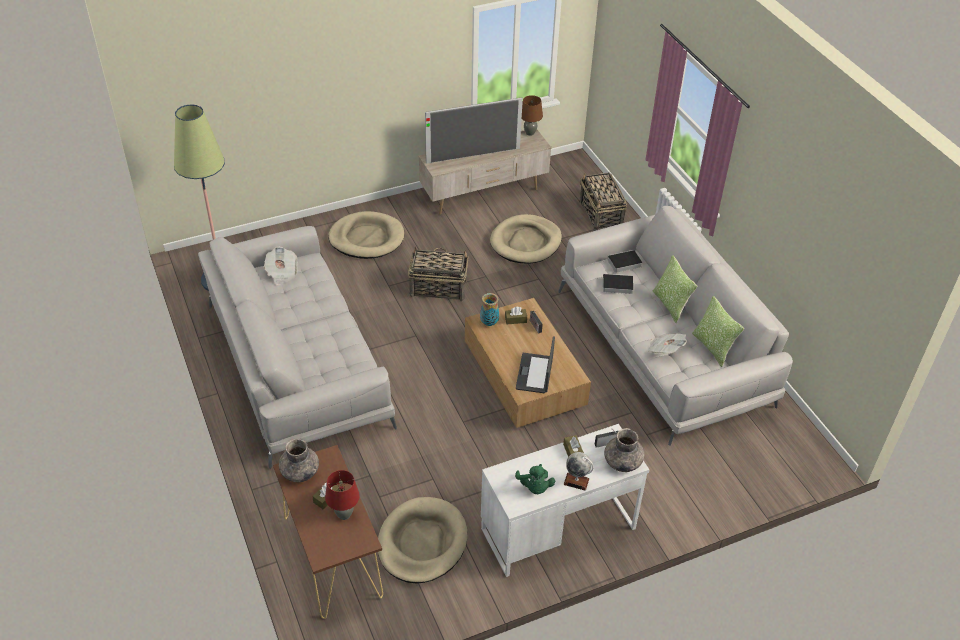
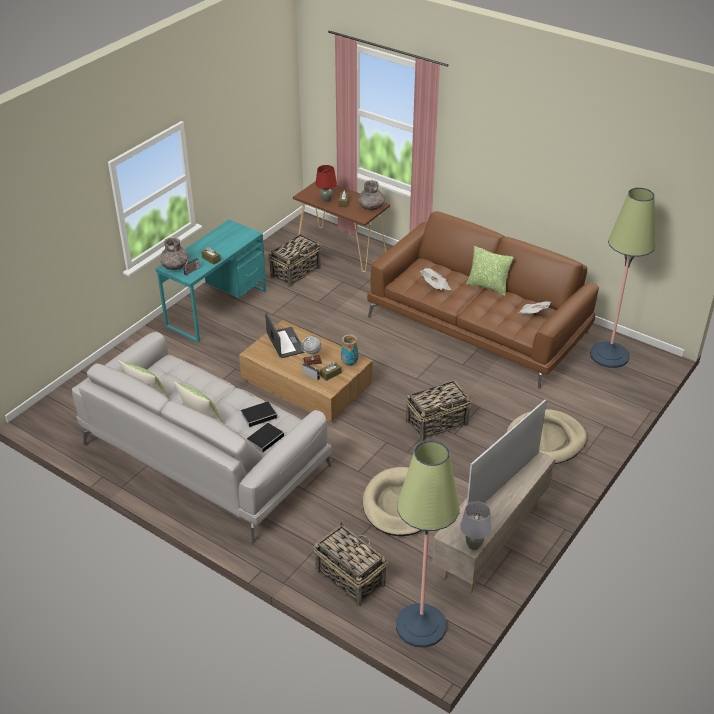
camera: 150 degrees right, 5 degrees down
grey sofa [198,226,397,469] -> brown sofa [367,211,599,389]
beige dog bed [378,497,468,583] -> basket [268,234,321,288]
white desk [481,424,650,577] -> turquoise desk [156,220,266,343]
green plush toy [515,464,555,494] -> none
brown table lamp [522,95,543,136] -> grey table lamp [460,501,492,550]
globe [563,452,593,491] -> globe moved to [301,336,322,365]
newspaper [648,333,687,354] -> newspaper moved to [420,268,451,290]
none -> floor lamp [396,441,460,647]
none -> pillow [466,246,514,296]

